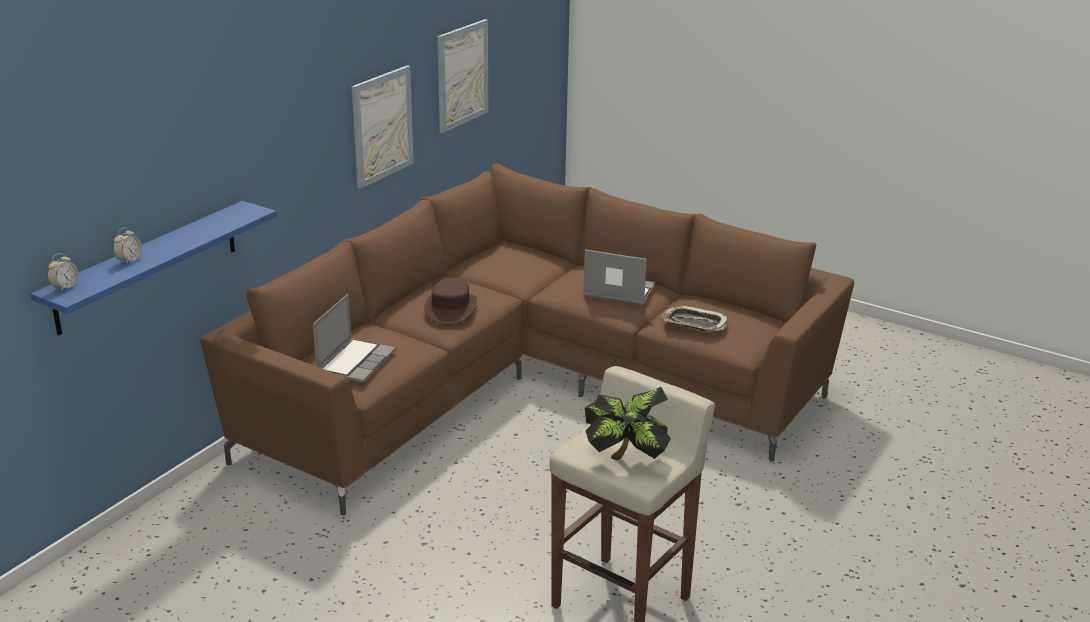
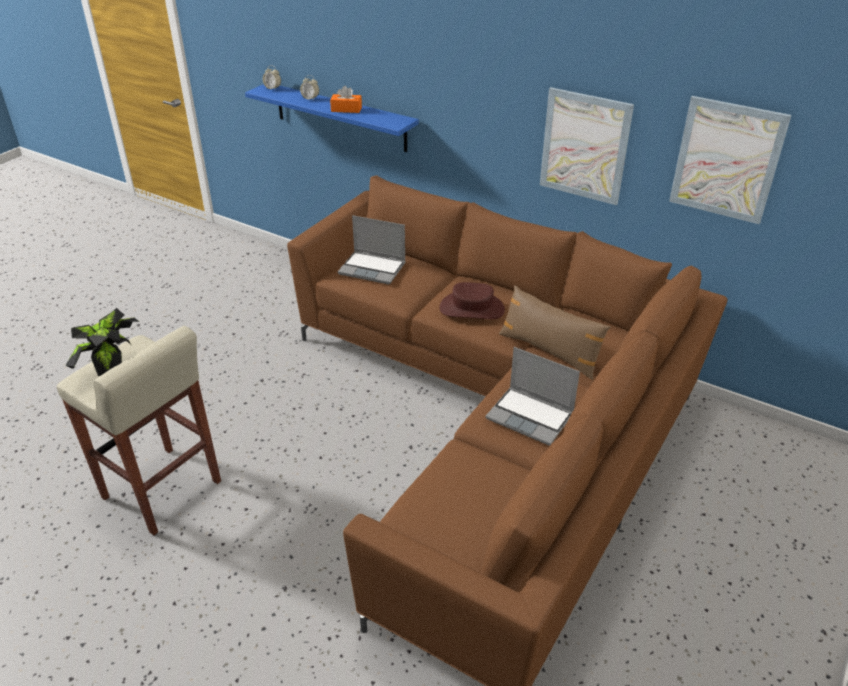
camera: 90 degrees right, 10 degrees up
laptop [583,249,655,305] -> laptop turned 105 degrees clockwise [485,347,580,446]
tray [662,305,727,331] -> none
none -> orange tissue box [330,86,362,113]
none -> brown pillow [499,285,611,380]

